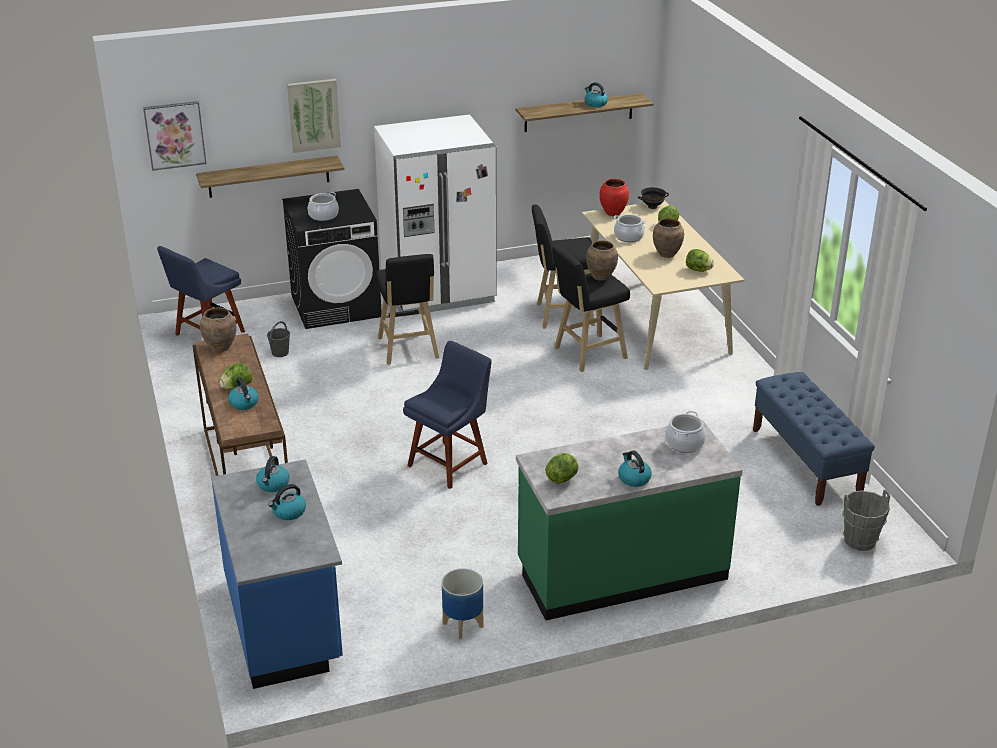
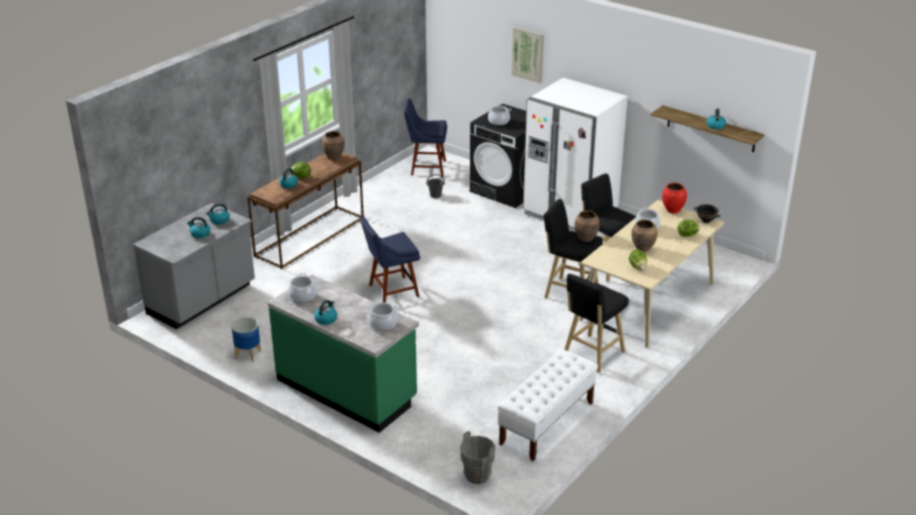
camera: 55 degrees right, 0 degrees up
picture [143,101,206,171] -> none
shelf [196,155,344,198] -> none
blue counter [211,459,343,689] -> grey counter [133,203,255,329]
black stool [376,254,439,365] -> black stool moved to [564,274,629,373]
blue chair [403,341,492,489] -> blue chair turned 150 degrees clockwise [360,217,420,303]
lettuce [545,453,578,484] -> cooking pot [288,273,316,303]
blue bench [753,372,875,506] -> white bench [498,349,598,461]

